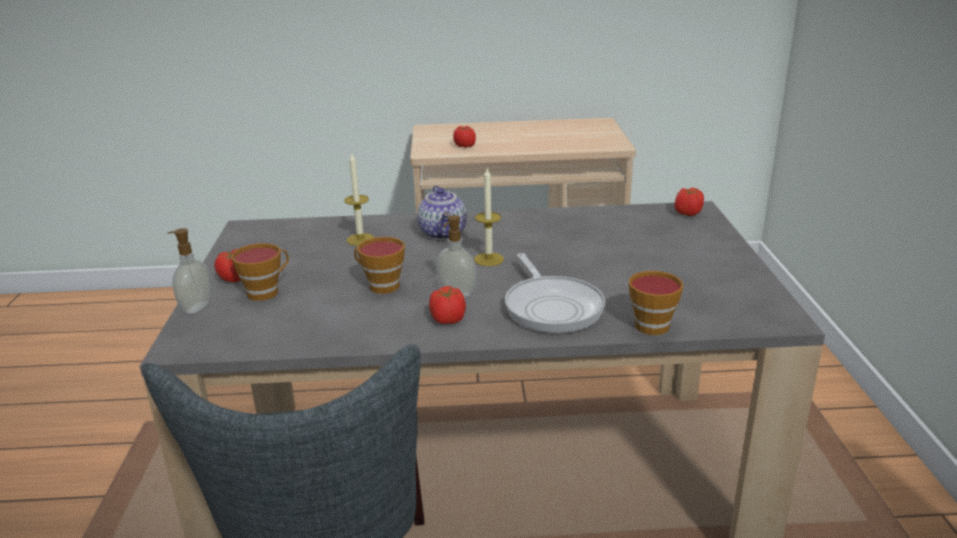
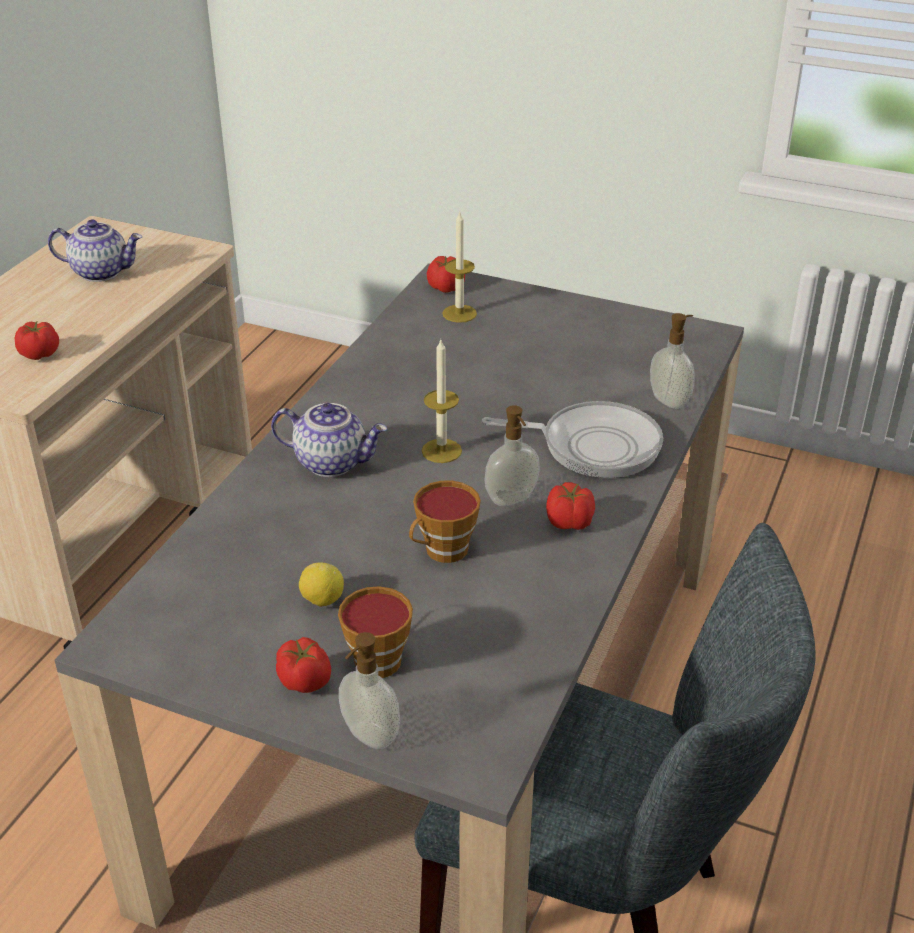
camera: 65 degrees left, 10 degrees up
candle [344,153,374,246] -> candle moved to [442,212,477,323]
cup [629,271,683,335] -> soap dispenser [650,313,695,409]
none -> teapot [48,219,142,282]
none -> lemon [299,562,344,607]

